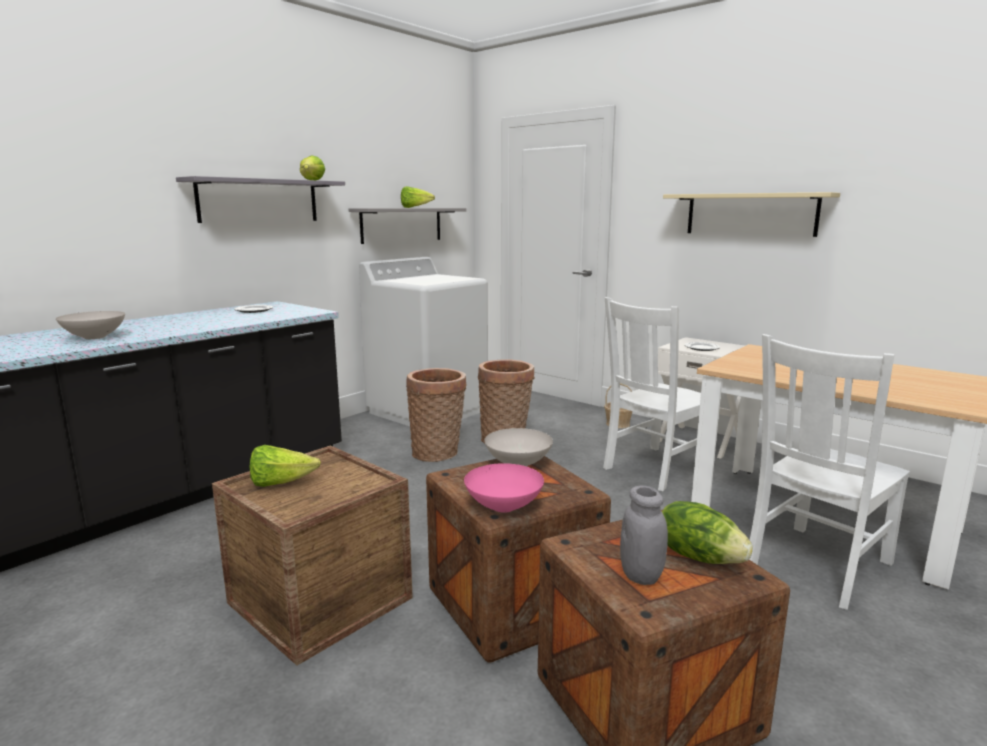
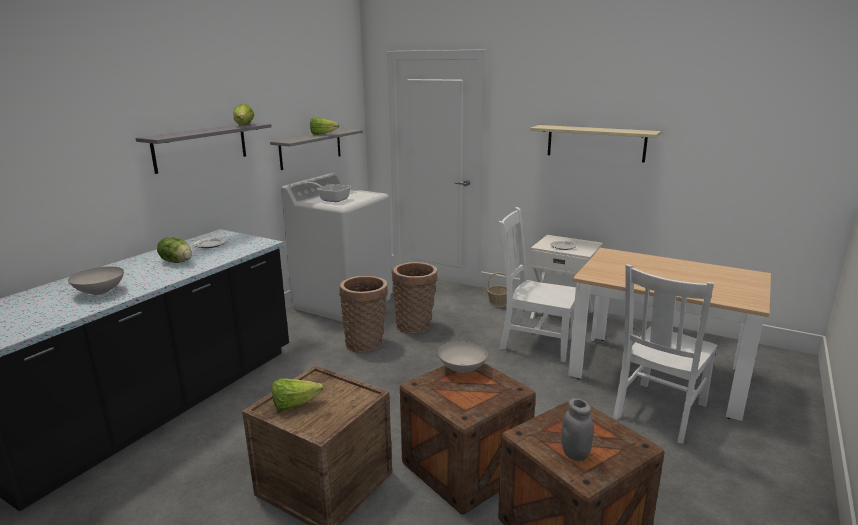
camera: 10 degrees left, 5 degrees up
pink bowl [464,463,544,513] -> none
white chair [603,297,701,491] -> white chair turned 75 degrees clockwise [499,207,576,362]
lettuce [662,501,753,564] -> lettuce moved to [157,237,192,263]
none -> frying pan [304,182,351,202]

